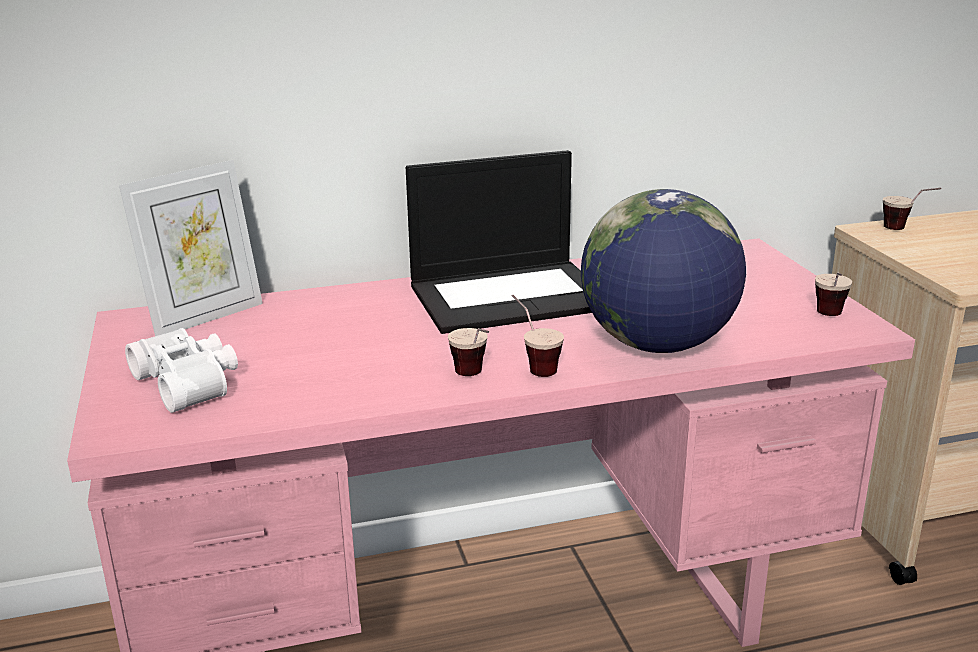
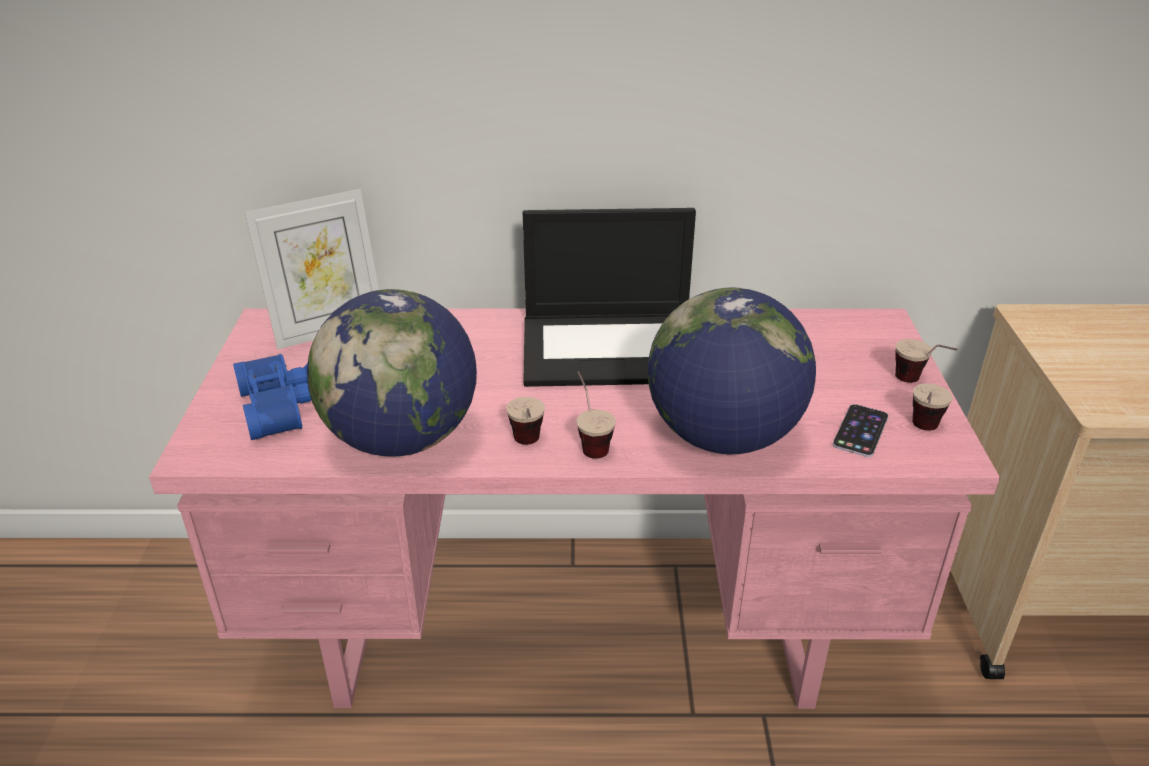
camera: 15 degrees right, 10 degrees up
white binoculars [125,328,238,413] -> blue binoculars [233,354,311,440]
cup [883,188,941,230] -> cup moved to [895,339,958,383]
none -> globe [307,289,477,457]
none -> phone [833,404,889,457]

